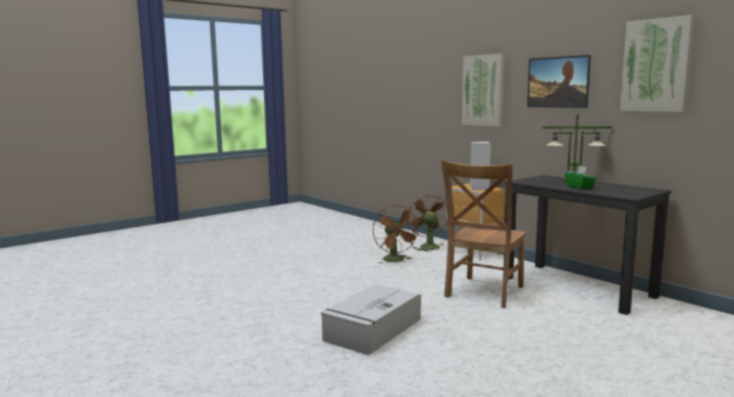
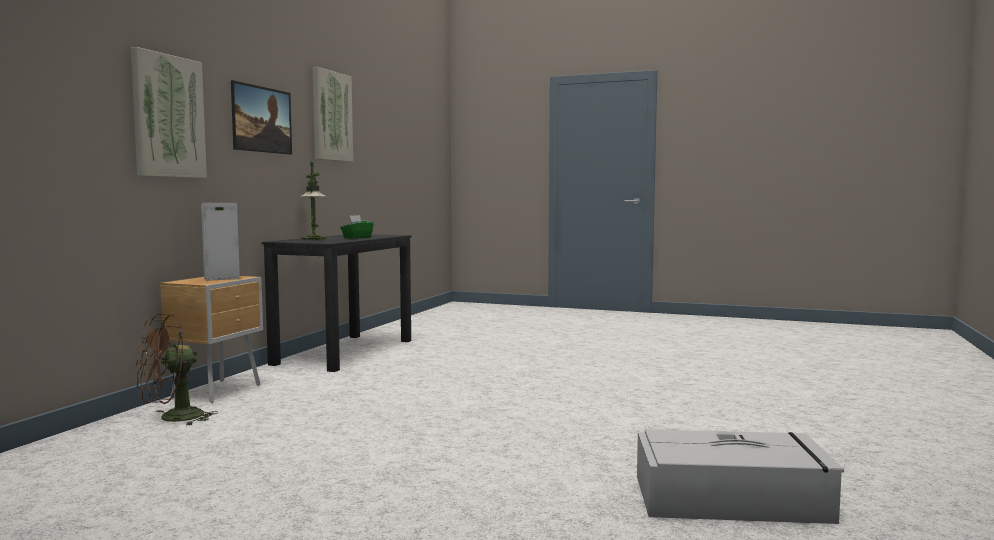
camera: 120 degrees left, 5 degrees down
grey storage box [321,284,421,355] -> grey storage box moved to [637,429,844,524]
brown fan [373,205,420,263] -> none
brown chair [441,160,527,308] -> none

